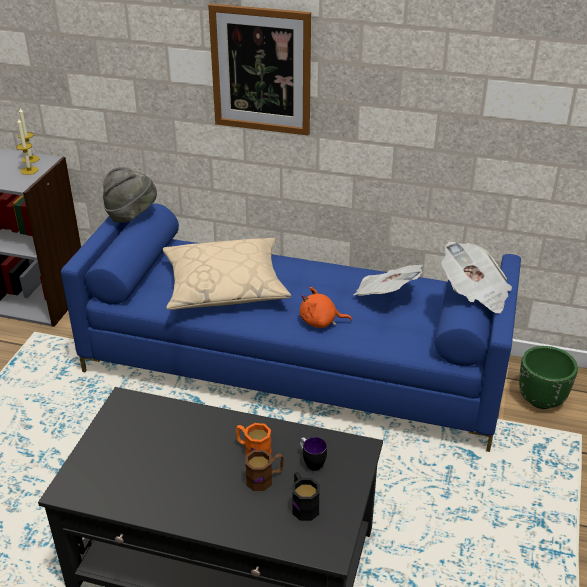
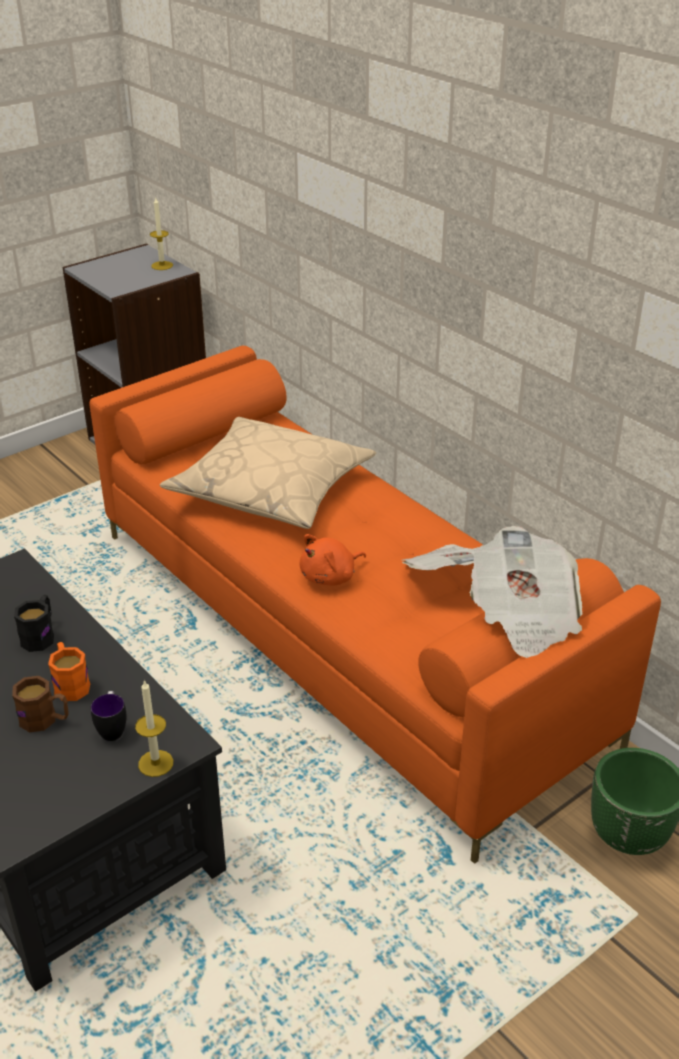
camera: 35 degrees right, 0 degrees up
candle [17,117,38,175] -> candle moved to [135,680,173,777]
blue sofa [61,203,521,452] -> orange sofa [89,346,661,864]
grey hat [103,167,157,223] -> none
picture [208,3,311,135] -> none
black mug [292,472,320,521] -> black mug moved to [14,595,54,652]
orange plush toy [300,287,352,328] -> orange plush toy turned 75 degrees counterclockwise [299,534,366,585]

